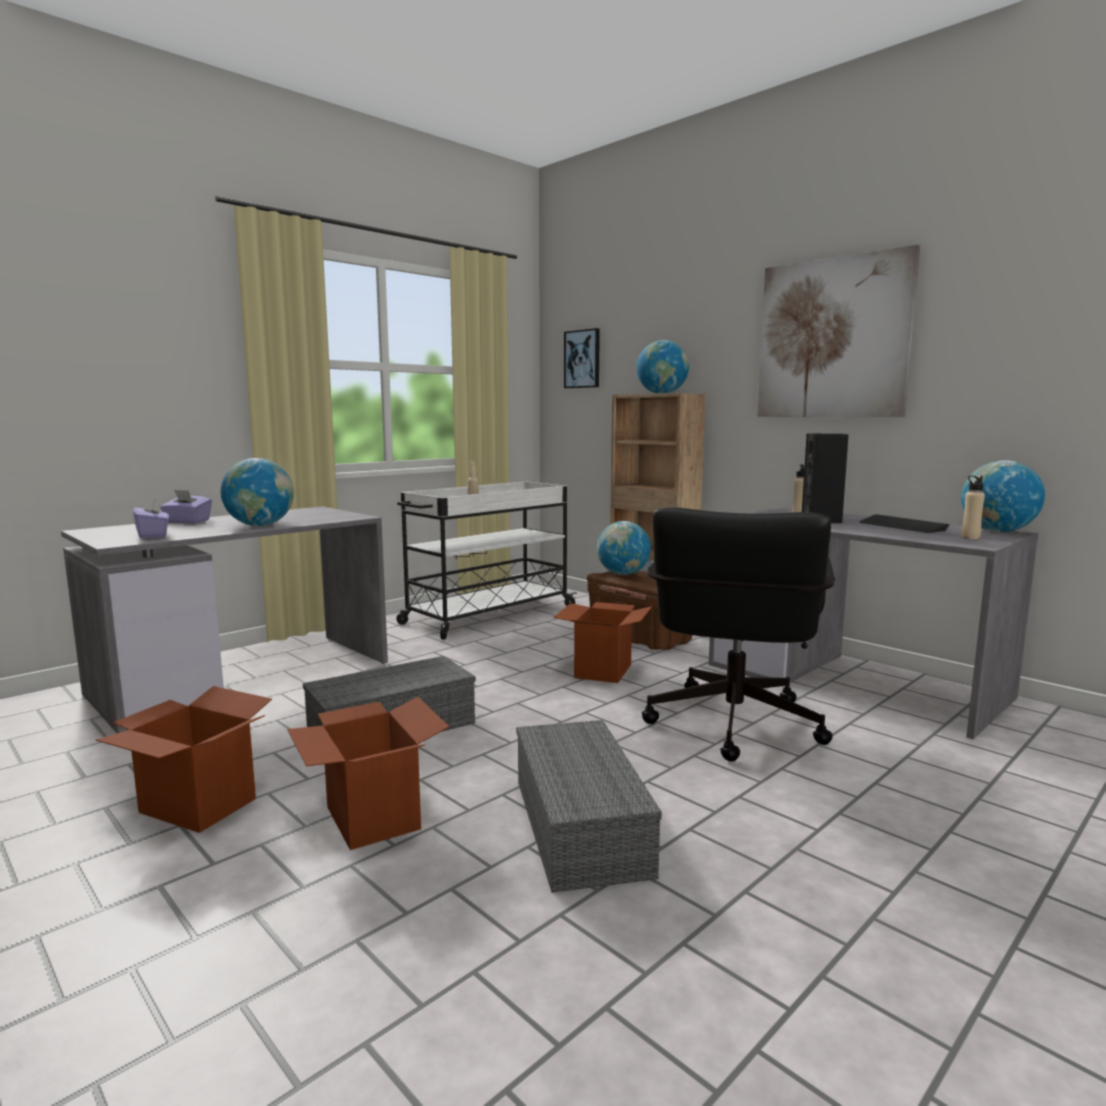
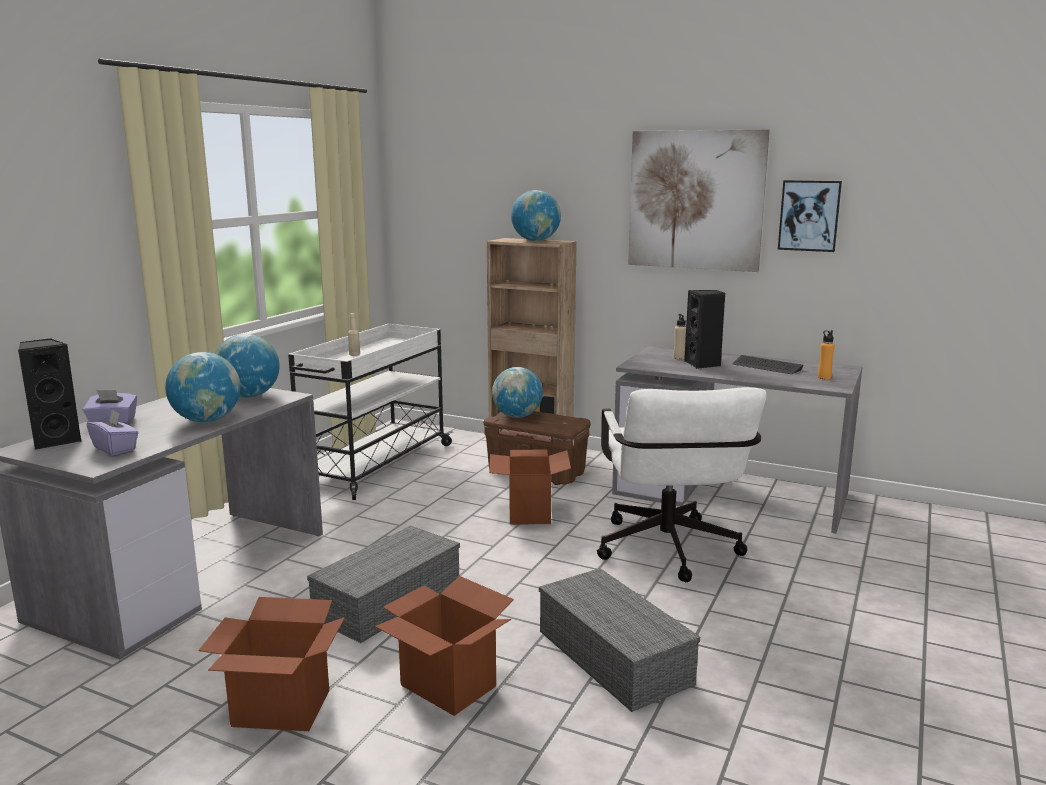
camera: 20 degrees left, 5 degrees up
picture [564,328,600,388] -> picture moved to [778,180,842,252]
black office chair [642,507,835,762] -> white office chair [597,387,767,582]
globe [961,460,1045,532] -> globe moved to [215,334,280,398]
beige bottle [961,476,985,539] -> orange bottle [818,330,835,380]
none -> black speaker [18,338,81,450]

